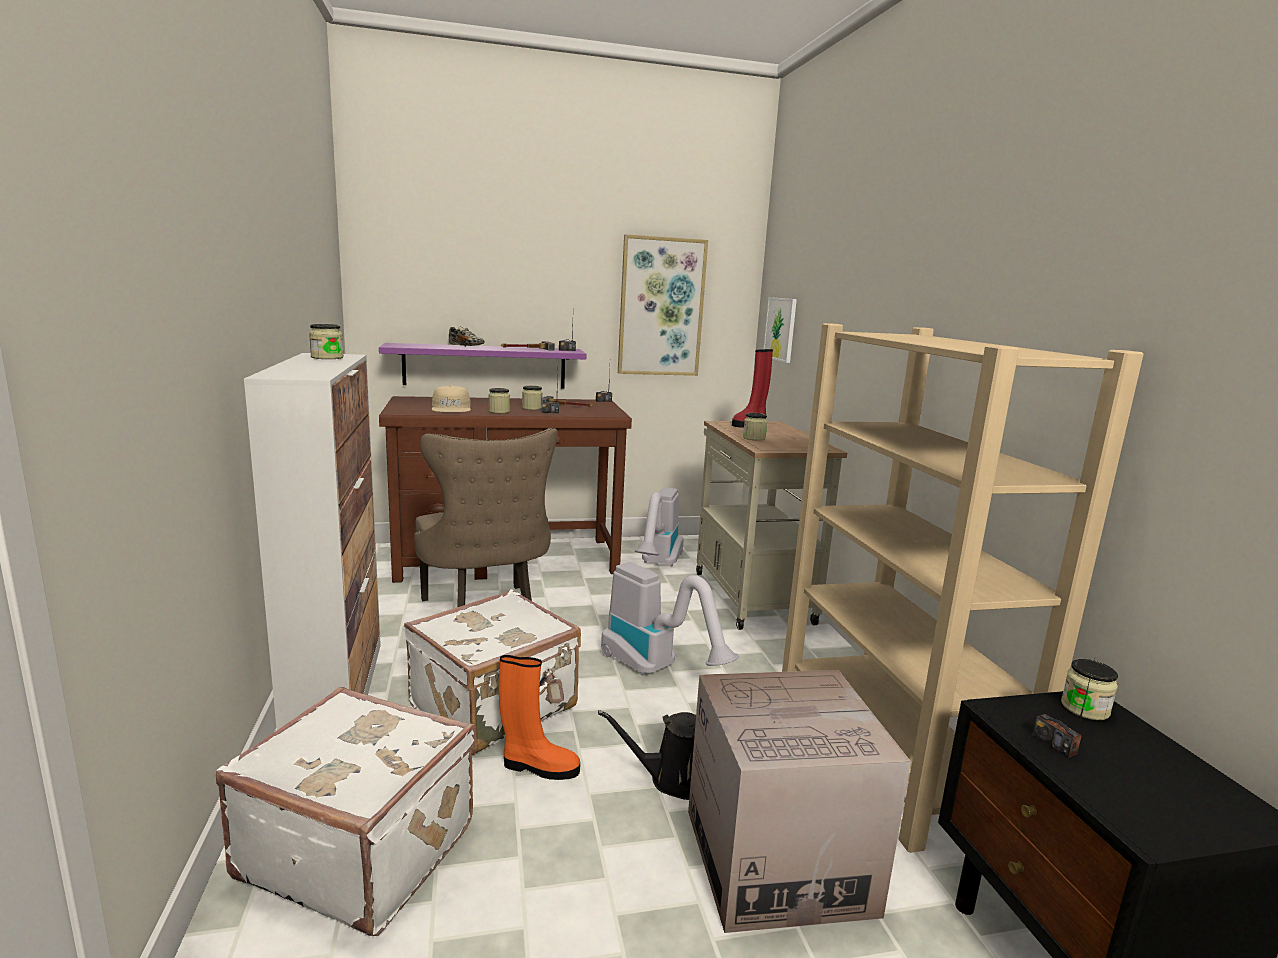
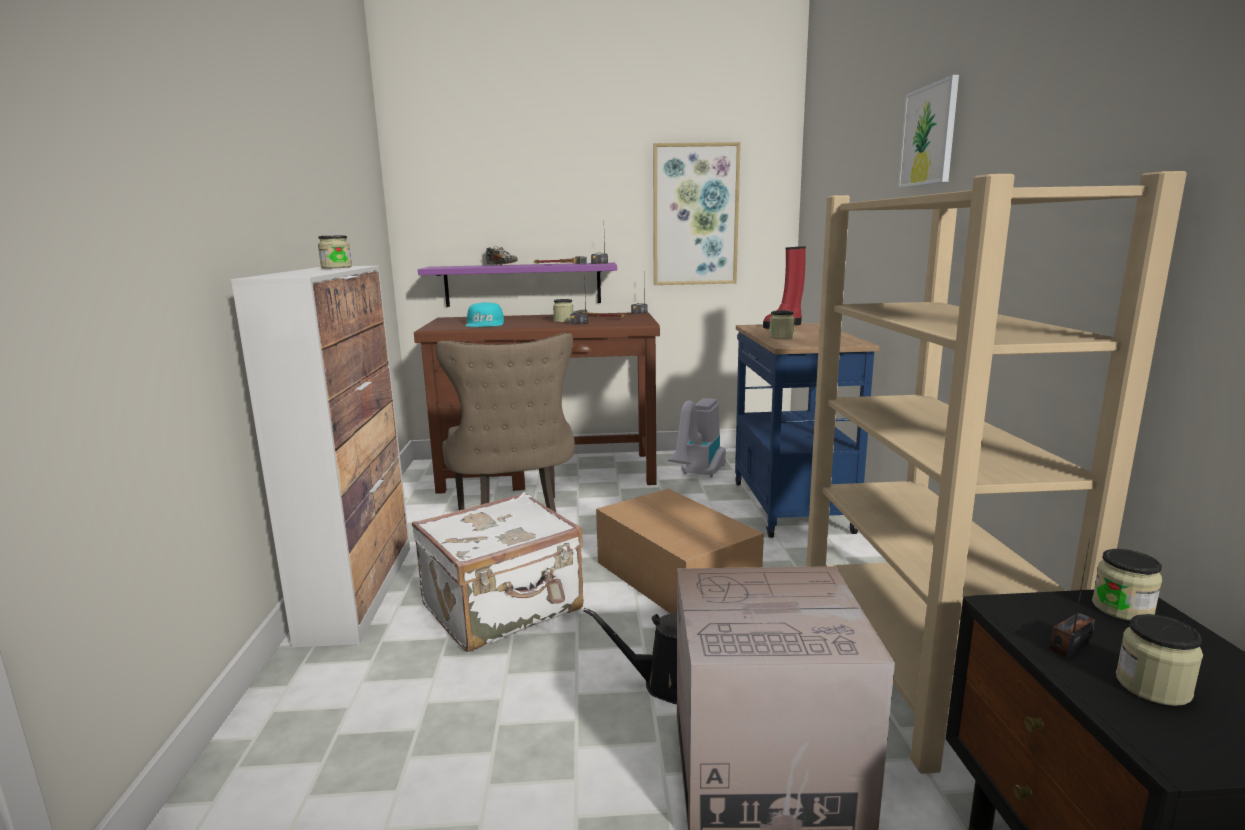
camera: 10 degrees right, 0 degrees up
white suitcase [216,687,476,936] -> none
beige cap [432,385,471,412] -> turquoise cap [466,302,504,327]
jar [488,388,510,413] -> jar moved to [1116,614,1203,706]
orange boot [499,655,580,780] -> none
vacuum cleaner [601,562,739,676] -> cardboard box [596,489,764,613]
beige cart [696,421,847,630] -> blue cart [735,323,880,538]
picture [764,297,797,363] -> picture moved to [898,75,959,188]
radio [1033,659,1095,758] -> radio turned 75 degrees clockwise [1050,540,1095,658]

